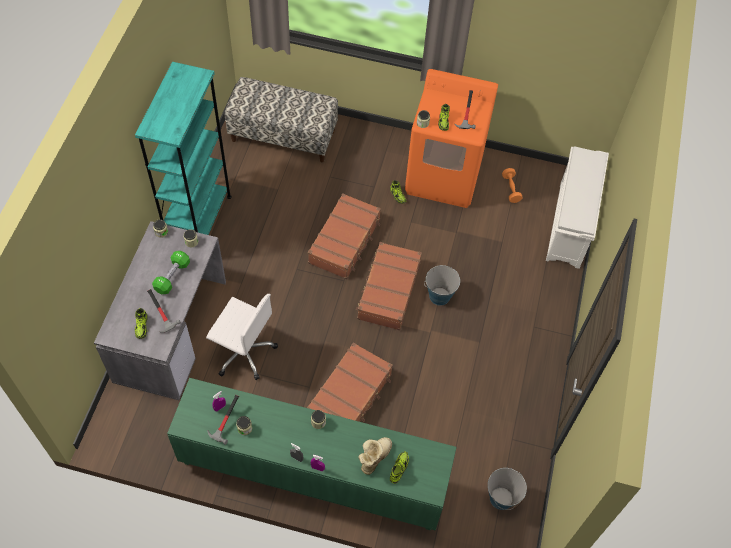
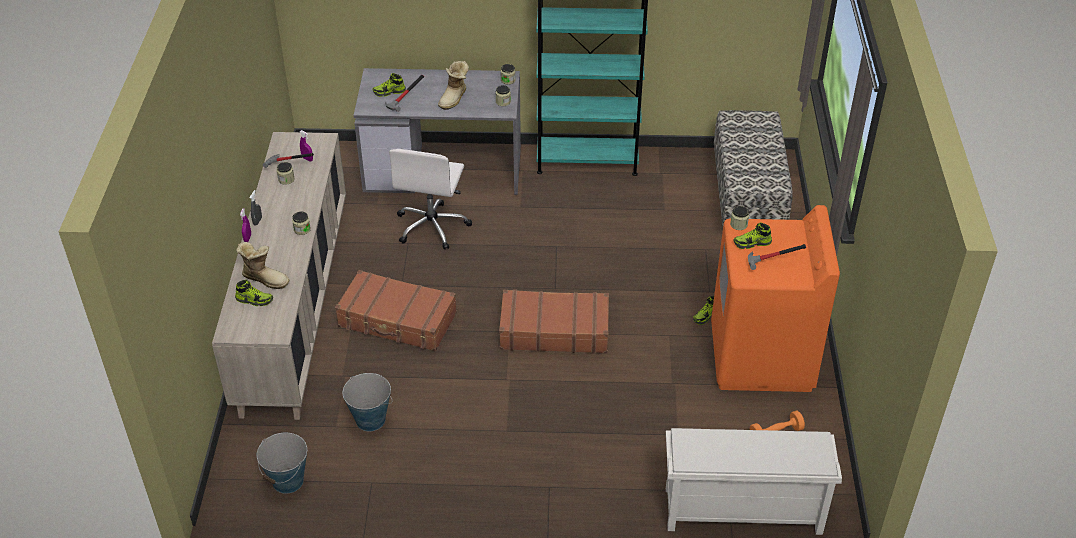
camera: 80 degrees right, 15 degrees down
green dumbbell [152,251,190,294] -> boot [438,61,469,110]
green cabinet [167,378,457,531] -> beige cabinet [212,132,346,420]
brown suitcase [308,193,381,279] -> none
bucket [424,265,460,306] -> bucket moved to [343,373,393,431]

